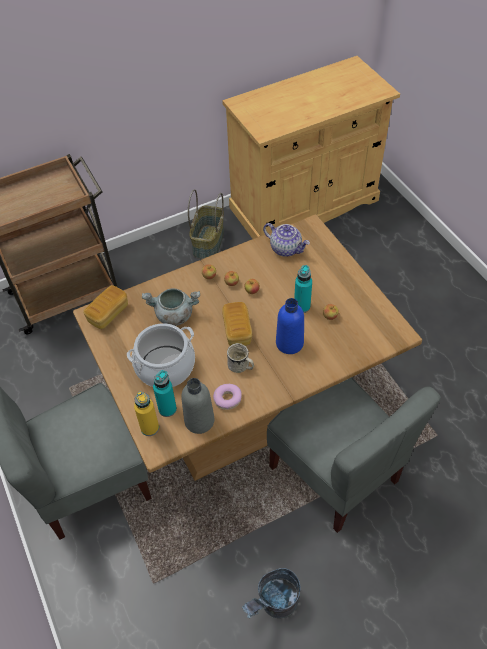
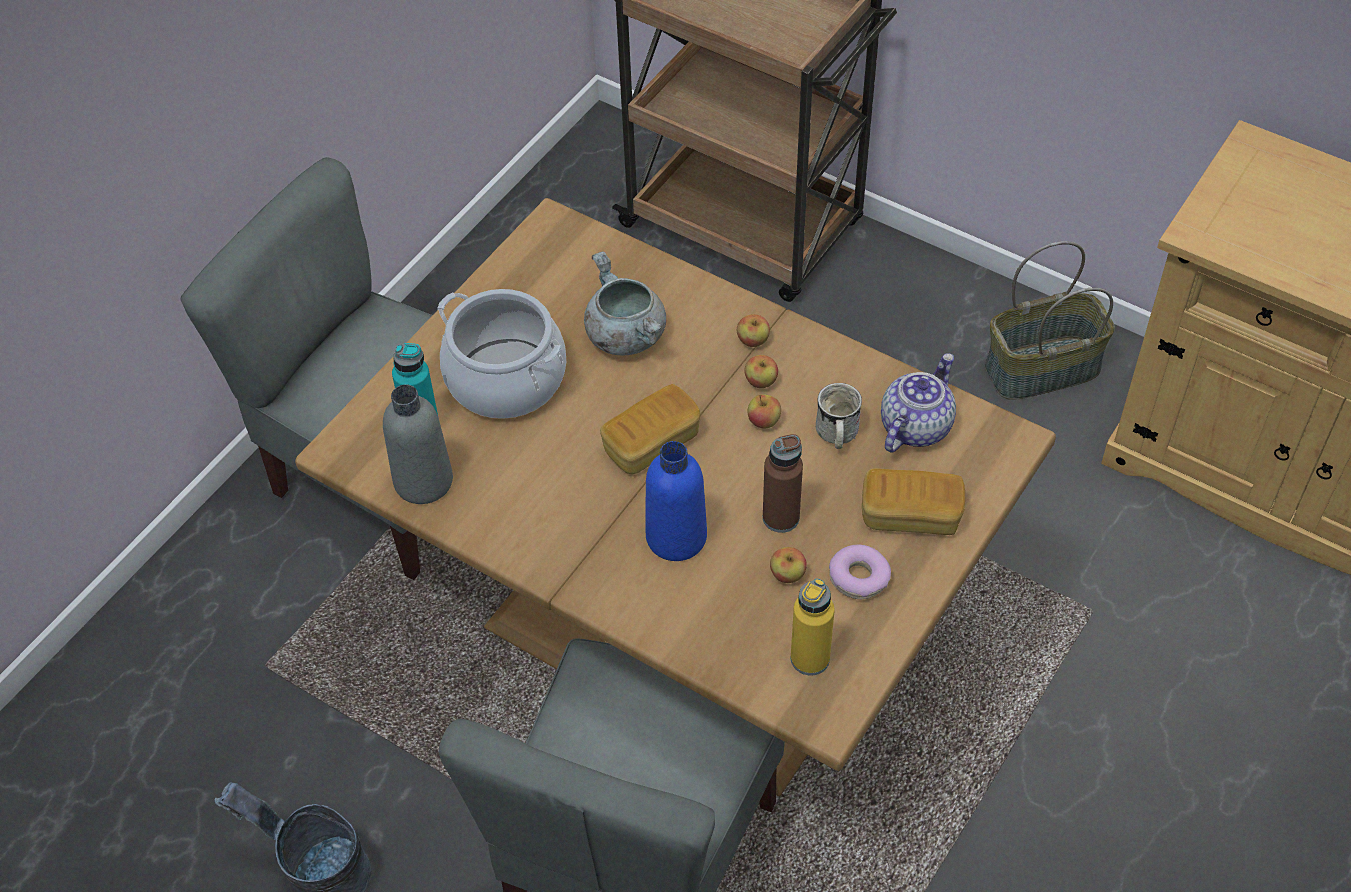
camera: 60 degrees right, 0 degrees up
bread [83,285,128,329] -> bread moved to [862,468,965,535]
yellow bottle [134,392,159,436] -> yellow bottle moved to [791,579,835,675]
donut [213,384,242,410] -> donut moved to [829,545,891,599]
white mug [227,343,254,373] -> white mug moved to [816,383,862,449]
teapot [263,223,310,257] -> teapot turned 150 degrees counterclockwise [881,353,956,453]
turquoise bottle [294,265,312,313] -> brown bottle [763,434,803,533]

